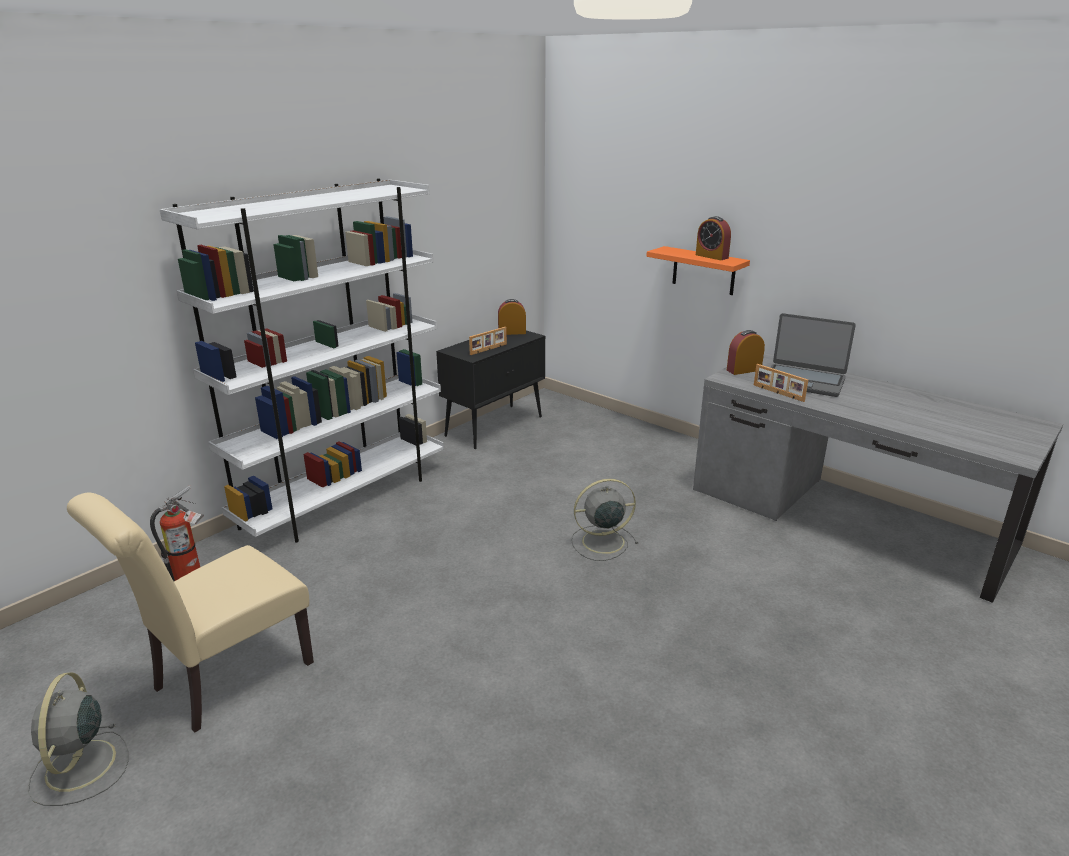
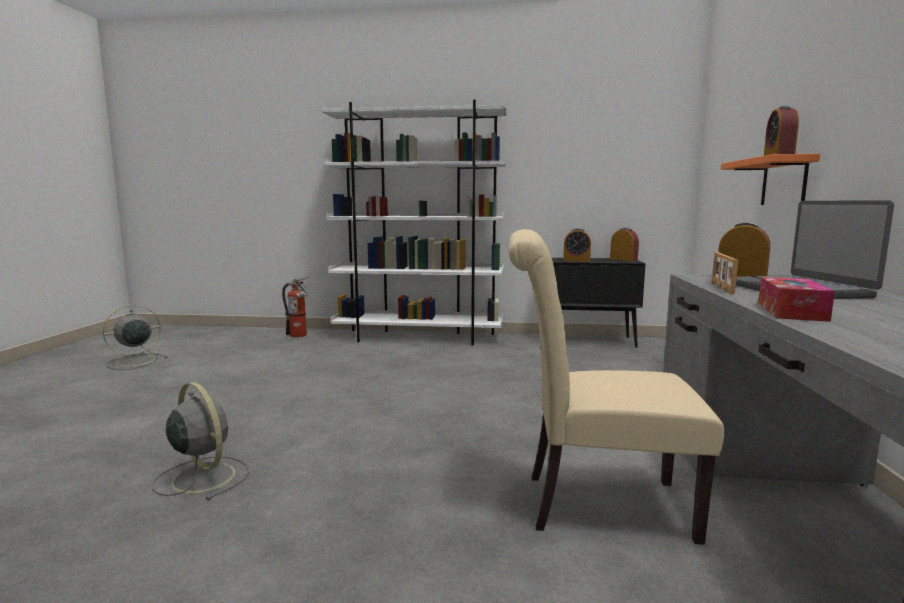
camera: 55 degrees right, 15 degrees down
beige chair [67,493,314,733] -> beige chair moved to [508,229,724,545]
picture frame [469,327,507,355] -> alarm clock [563,228,591,262]
grey fan [571,479,638,561] -> grey fan moved to [152,382,249,501]
none -> tissue box [758,277,835,322]

